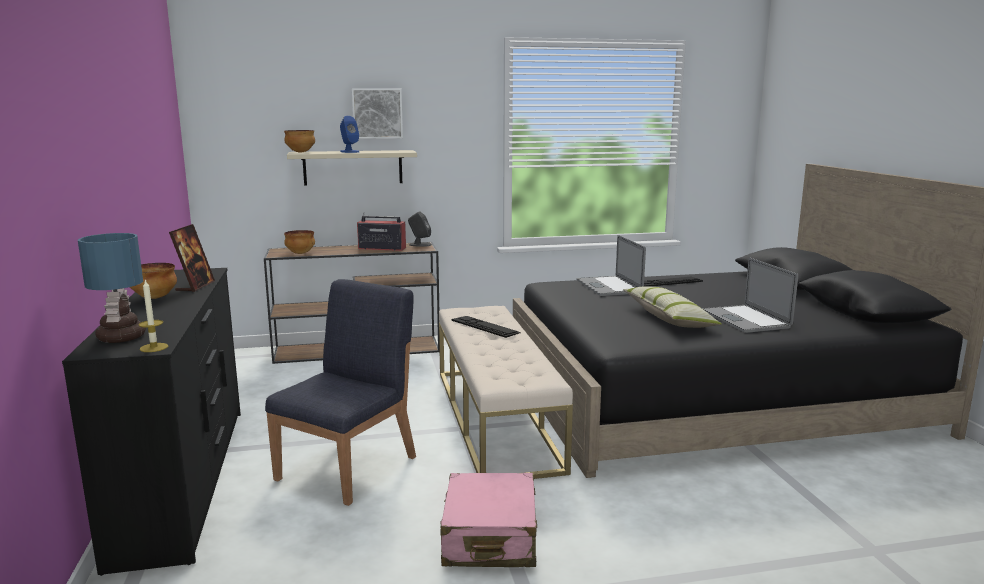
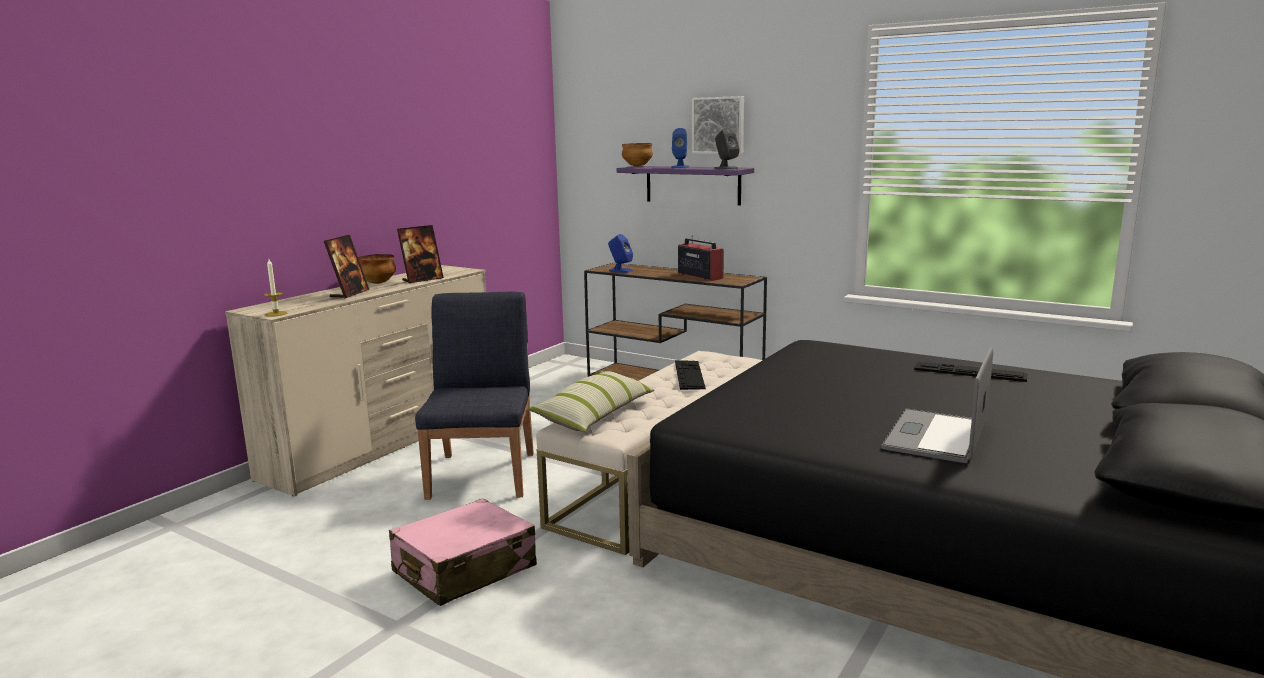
camera: 45 degrees right, 0 degrees up
black dresser [62,268,241,576] -> beige dresser [225,265,486,496]
table lamp [78,233,146,343] -> none
blue chair [265,279,416,506] -> blue chair turned 75 degrees counterclockwise [415,292,534,500]
bowl [284,230,315,254] -> blue speaker [608,234,633,273]
beige shelf [287,150,417,185] -> purple shelf [616,166,754,205]
grey speaker [408,211,432,247] -> grey speaker moved to [714,127,740,169]
laptop [577,235,646,296] -> none
pillow [623,286,722,328] -> pillow moved to [528,371,655,432]
none -> picture frame [324,235,370,299]

